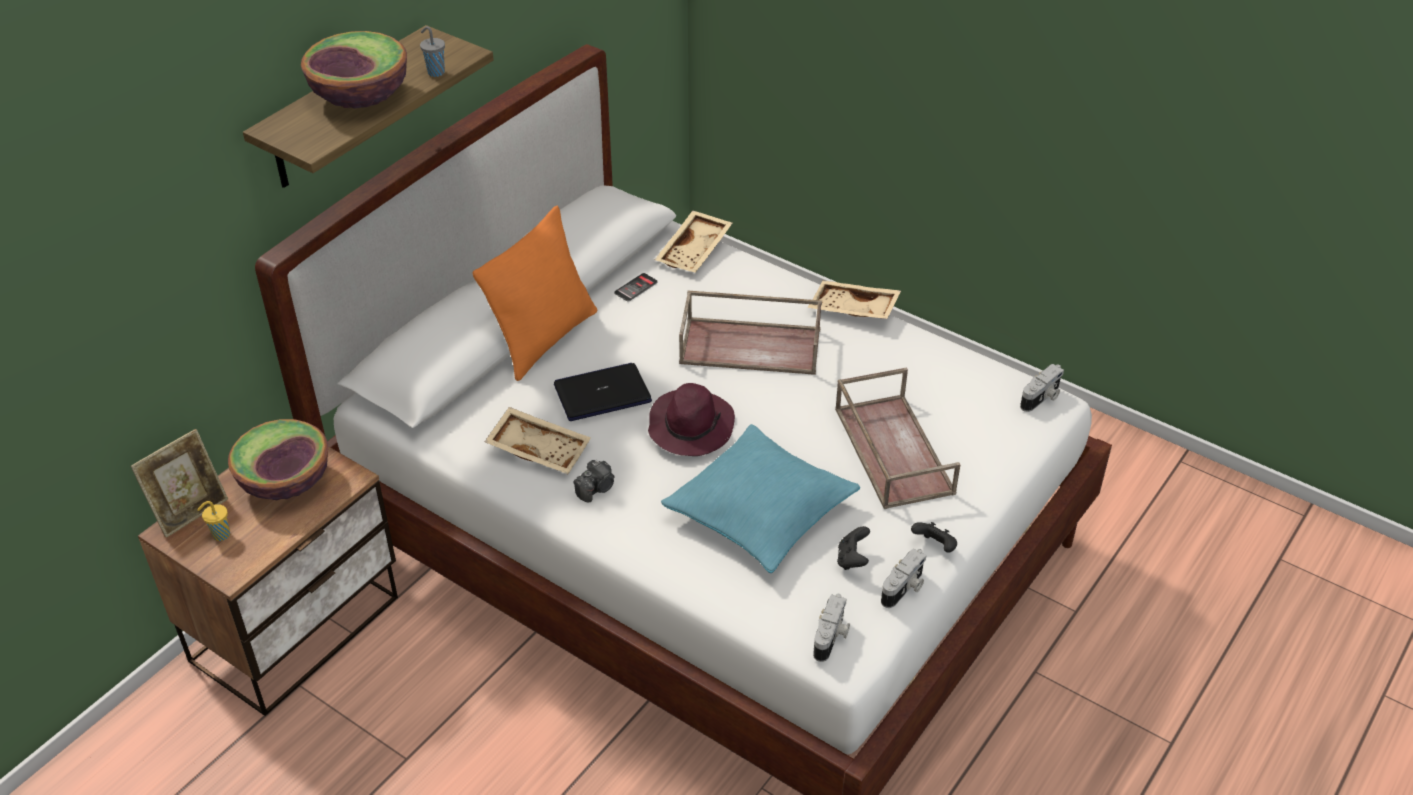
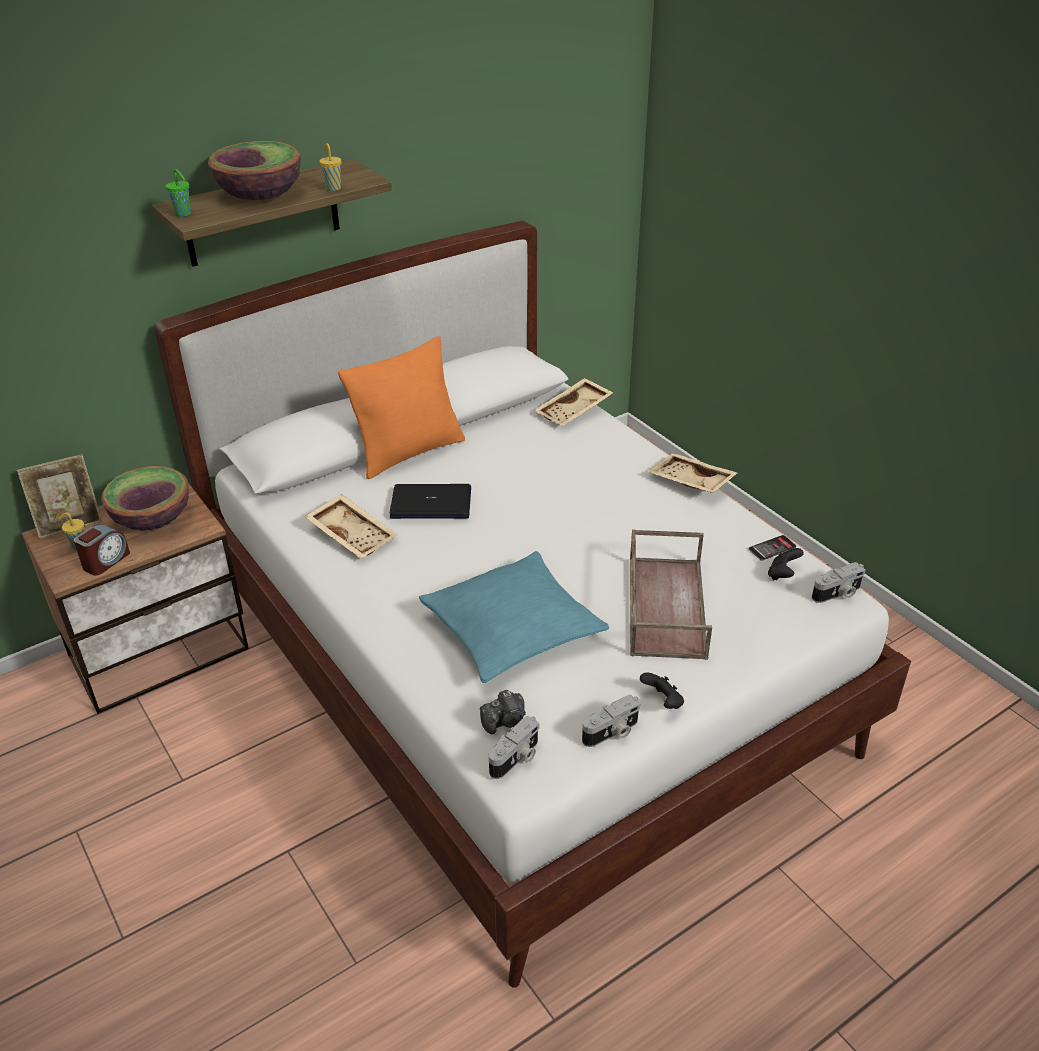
camera: 20 degrees right, 5 degrees down
grey cup [420,26,445,77] -> yellow cup [319,143,341,191]
camera [573,460,615,503] -> camera moved to [480,690,526,734]
phone [614,273,658,302] -> phone moved to [749,535,796,561]
purple hat [648,383,735,456] -> none
brown tray [679,291,822,375] -> none
black game controller [837,526,870,570] -> black game controller moved to [768,548,804,581]
none -> alarm clock [74,524,130,576]
none -> green cup [166,169,191,217]

